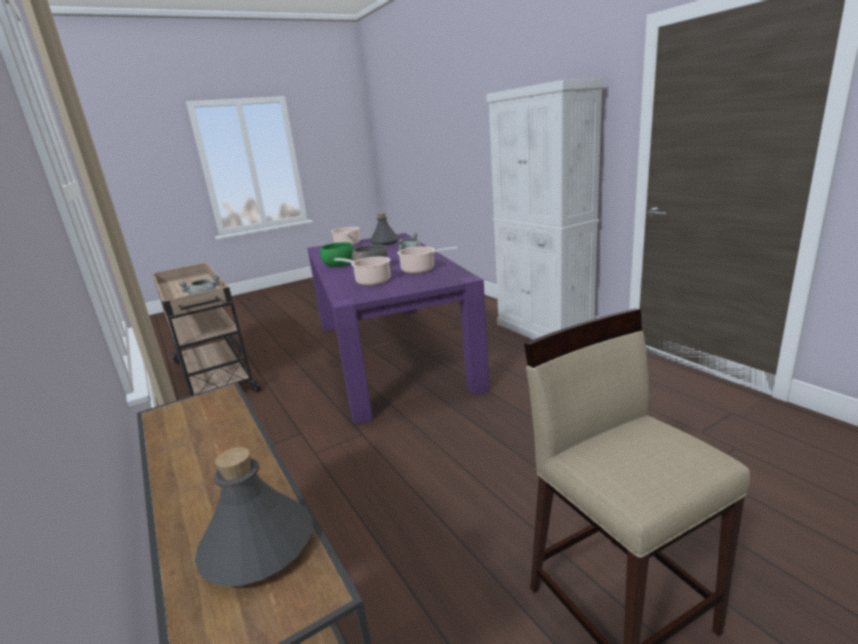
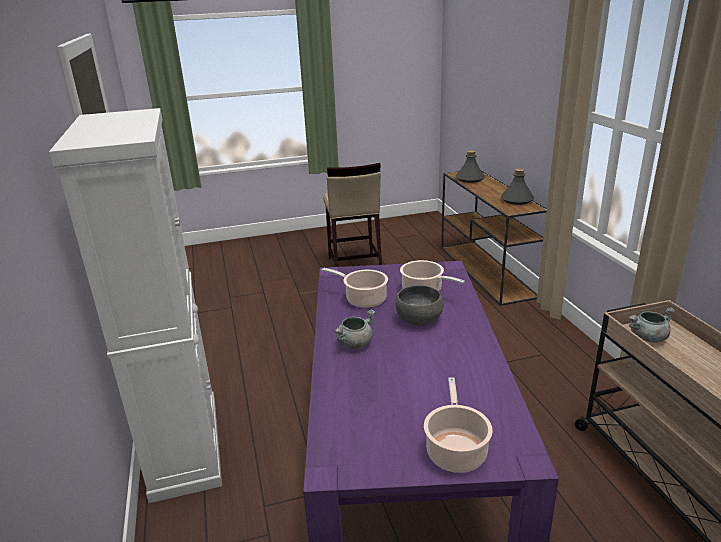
camera: 165 degrees left, 5 degrees up
green bowl [320,242,354,267] -> none
grey bottle [370,213,399,245] -> grey bottle moved to [501,169,534,205]

